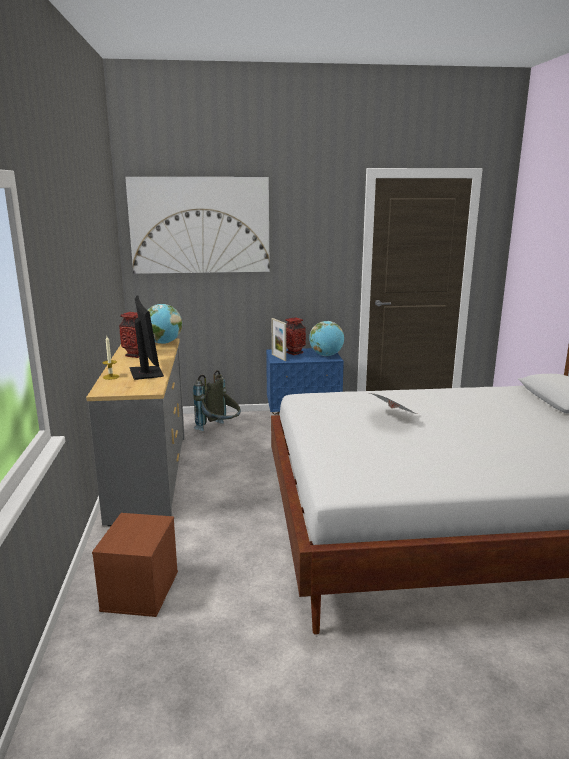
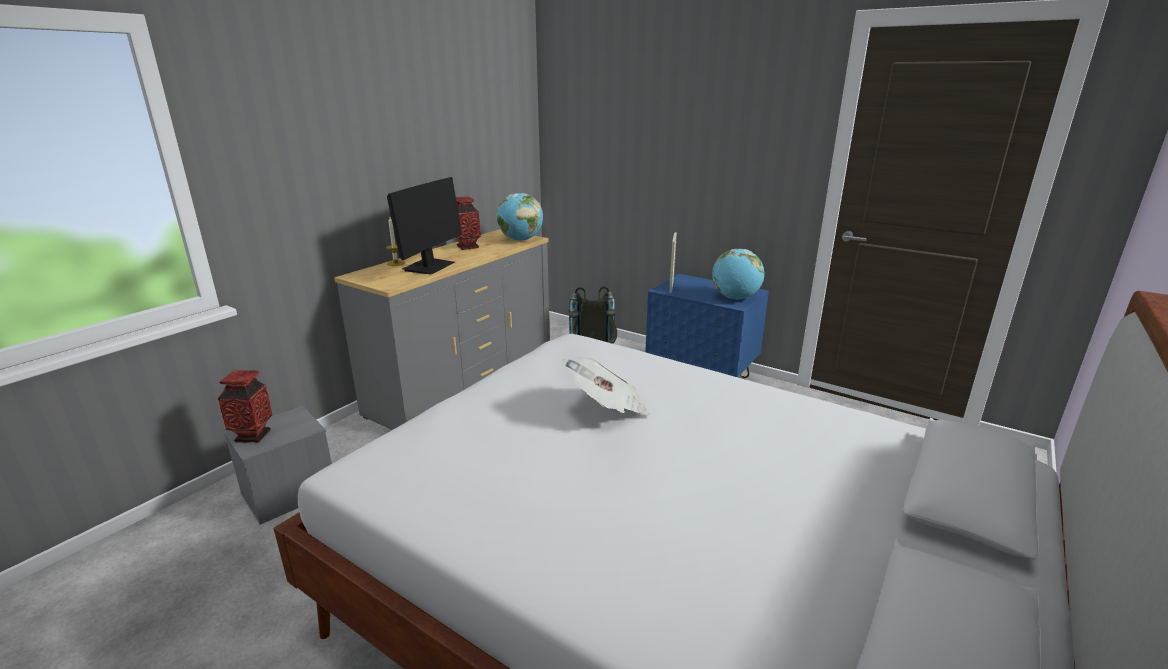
camera: 40 degrees right, 5 degrees up
brown storage box [92,513,178,617] -> grey storage box [224,406,332,525]
picture [125,177,270,274] -> none
vase [285,317,306,355] -> vase moved to [218,370,272,443]

